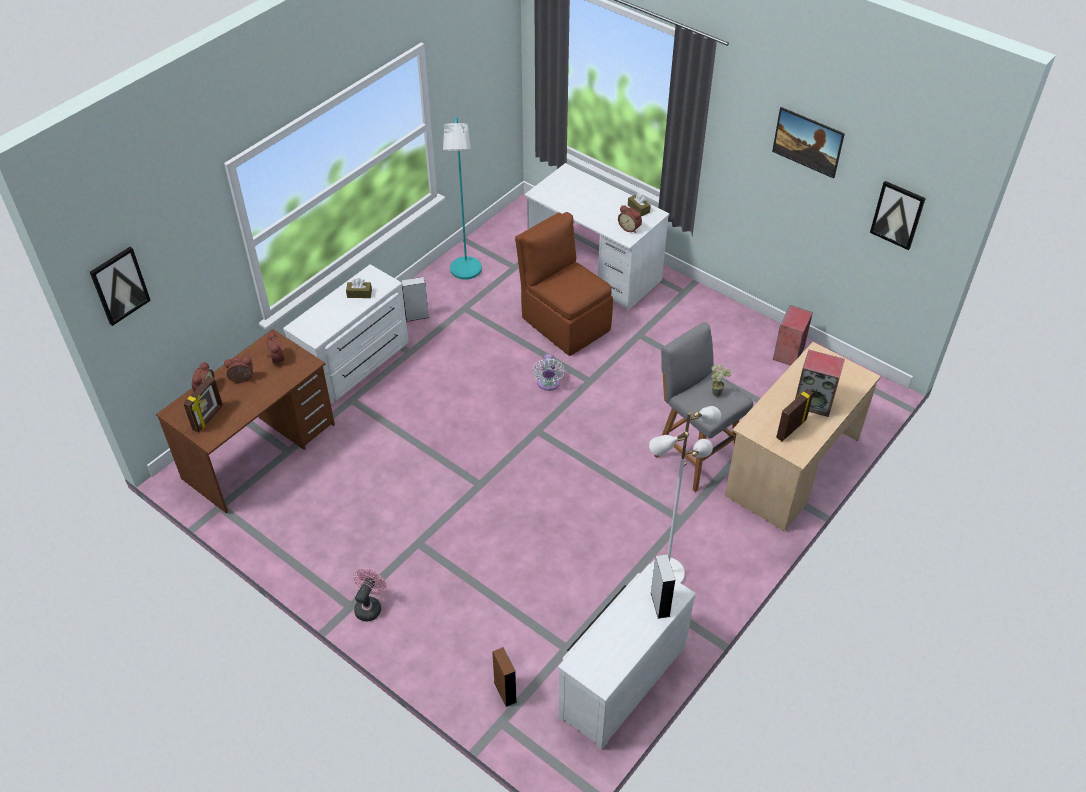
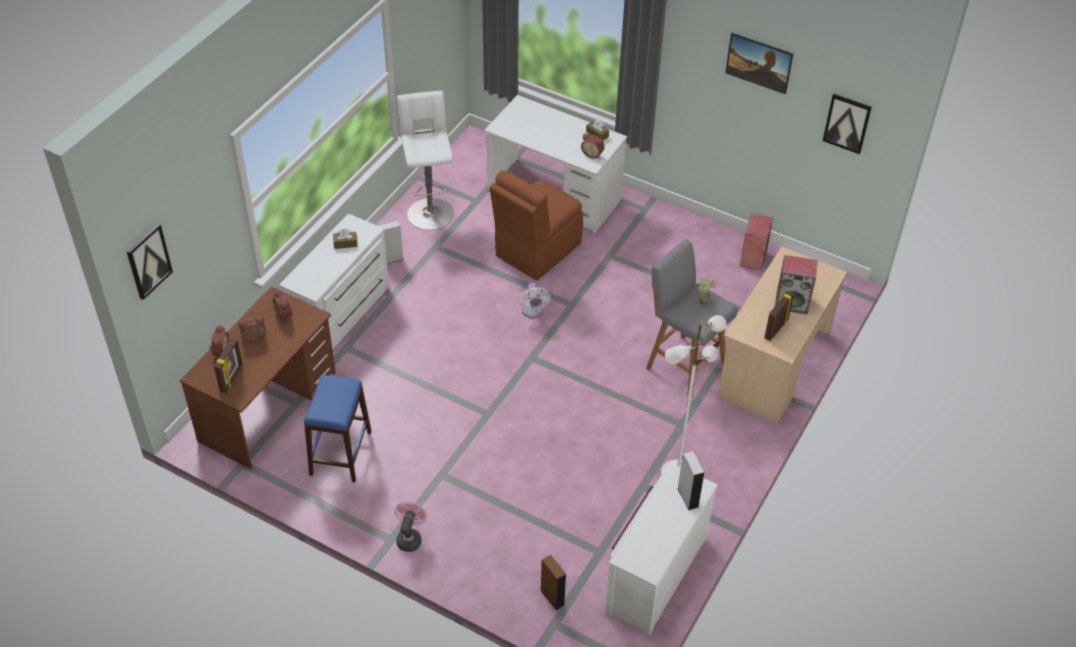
camera: 10 degrees left, 0 degrees up
turquoise floor lamp [443,117,482,280] -> white stool [397,91,454,230]
brown chair [515,212,613,356] -> brown chair turned 90 degrees counterclockwise [489,170,583,280]
none -> blue stool [304,375,372,483]

